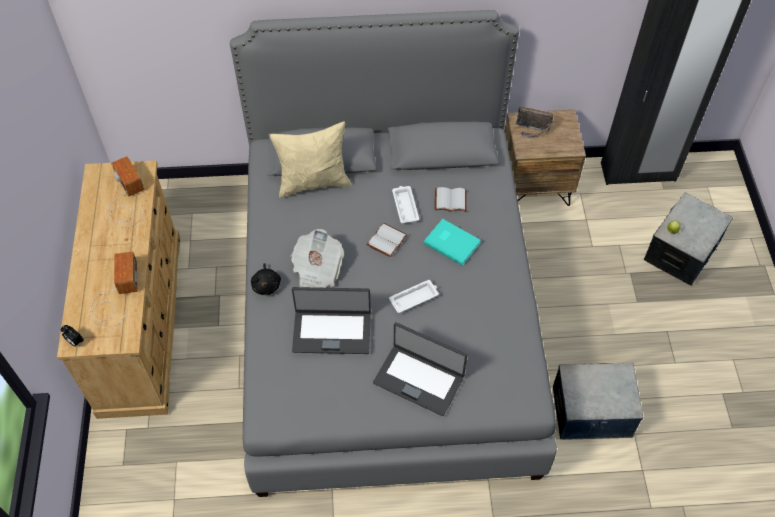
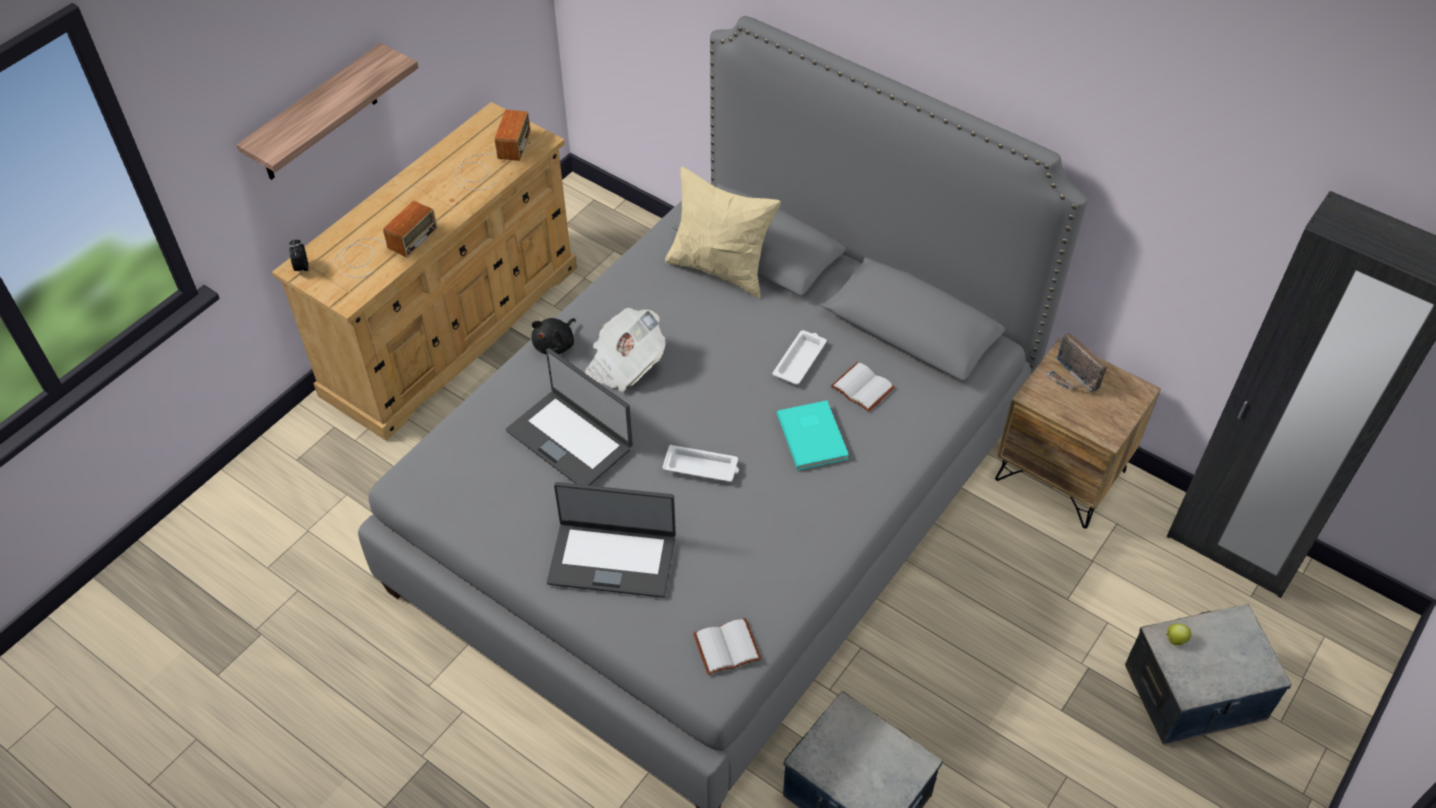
camera: 40 degrees right, 5 degrees down
white book [367,223,407,258] -> white book moved to [693,618,761,675]
laptop [373,322,467,416] -> laptop turned 60 degrees counterclockwise [547,482,676,598]
none -> shelf [236,43,418,180]

